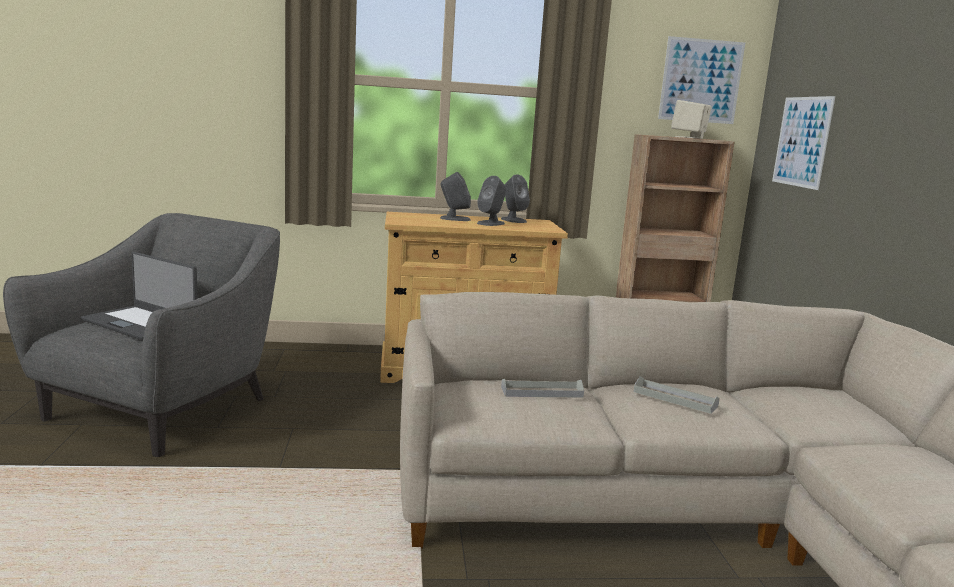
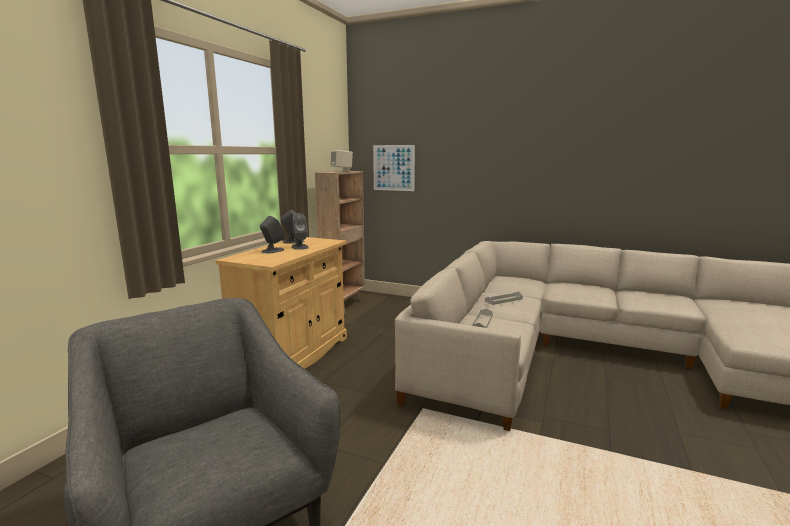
camera: 60 degrees left, 0 degrees up
laptop [81,252,198,341] -> none
picture [658,36,745,124] -> none

